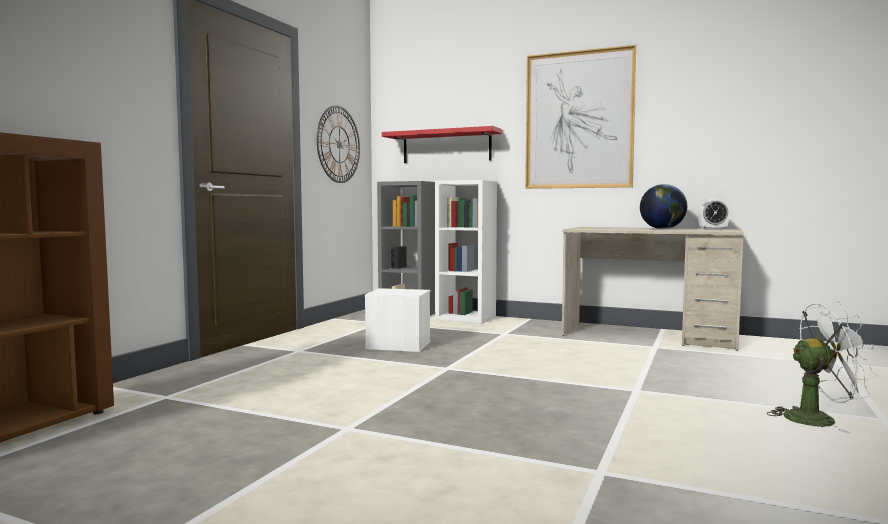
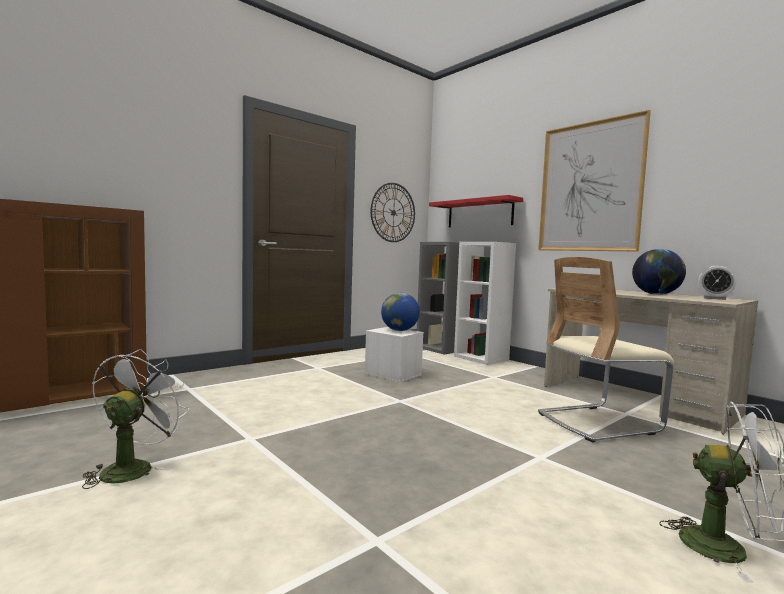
camera: 25 degrees right, 0 degrees up
none -> white fan [82,349,189,489]
none -> globe [381,293,420,331]
none -> beige chair [538,257,674,442]

